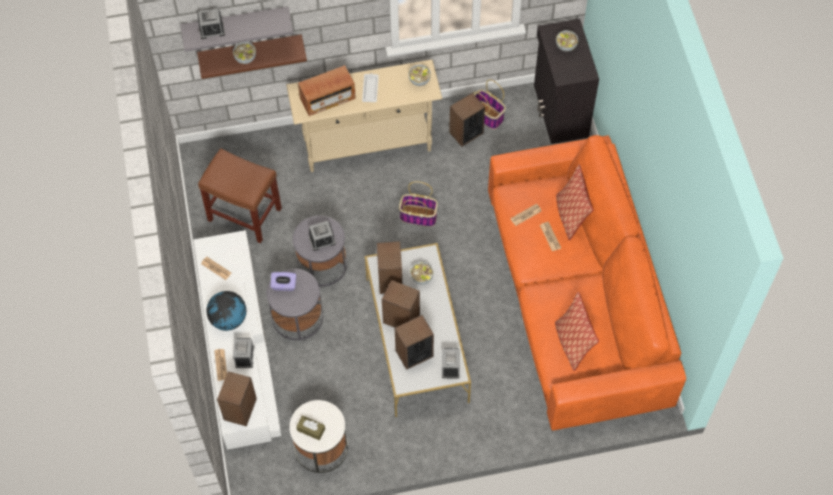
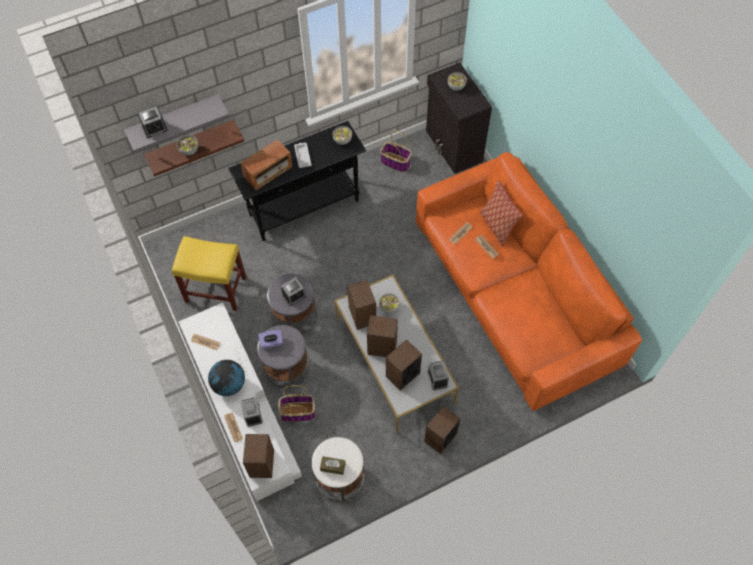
camera: 15 degrees left, 0 degrees up
brown stool [198,148,282,243] -> yellow stool [172,236,246,311]
beige console table [286,60,442,172] -> black console table [228,121,366,241]
basket [399,181,438,227] -> basket moved to [278,385,316,422]
speaker [449,93,485,147] -> speaker moved to [424,406,461,454]
pillow [555,292,599,371] -> none

